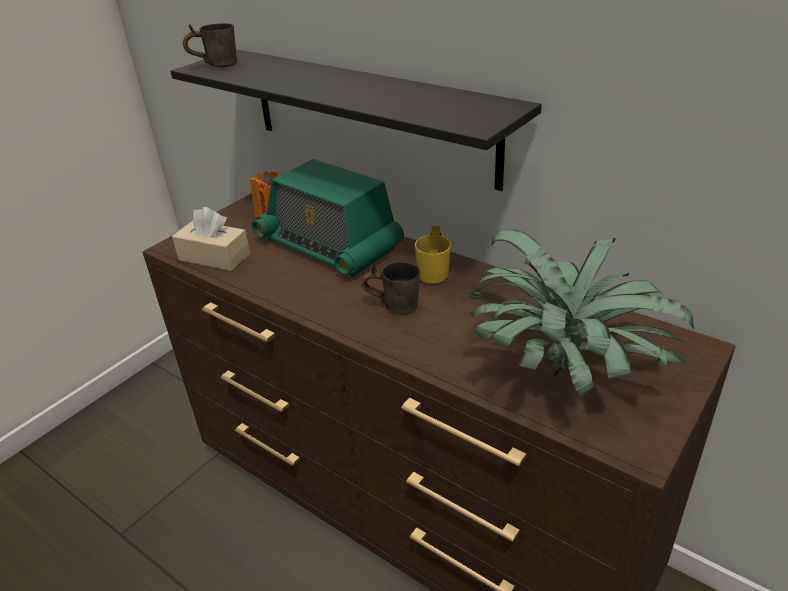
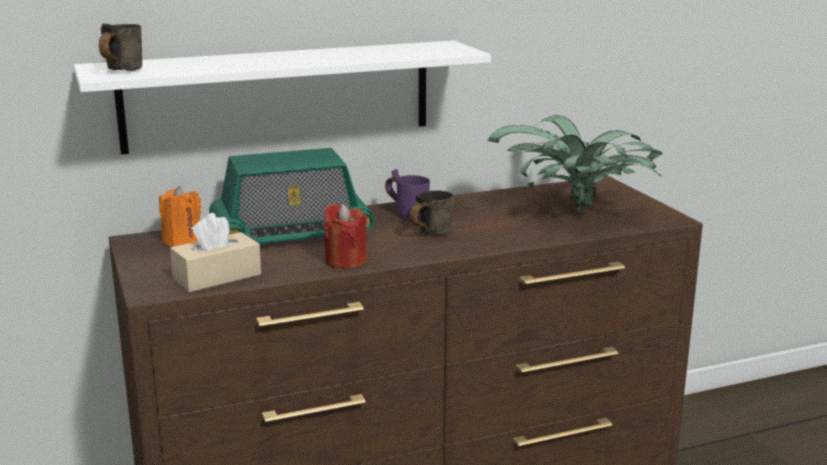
camera: 60 degrees left, 15 degrees down
black shelf [171,49,542,191] -> white shelf [74,41,491,155]
yellow mug [415,225,451,284] -> purple mug [385,169,430,218]
none -> red candle [324,204,367,269]

